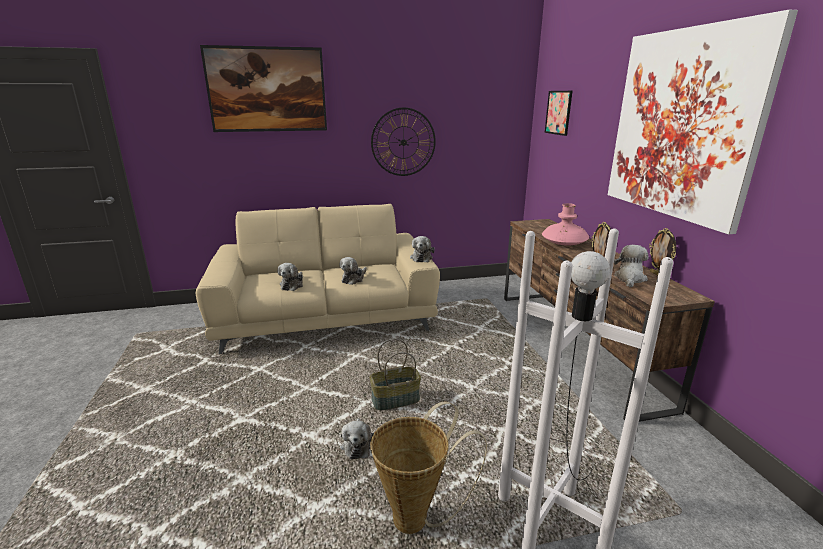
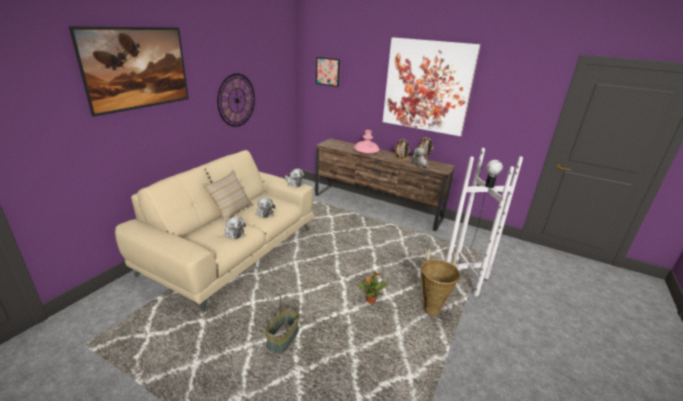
camera: 50 degrees left, 5 degrees up
plush toy [340,418,374,459] -> potted plant [357,271,387,303]
basket [369,339,421,410] -> basket moved to [265,294,300,354]
none -> beige pillow [202,169,254,222]

